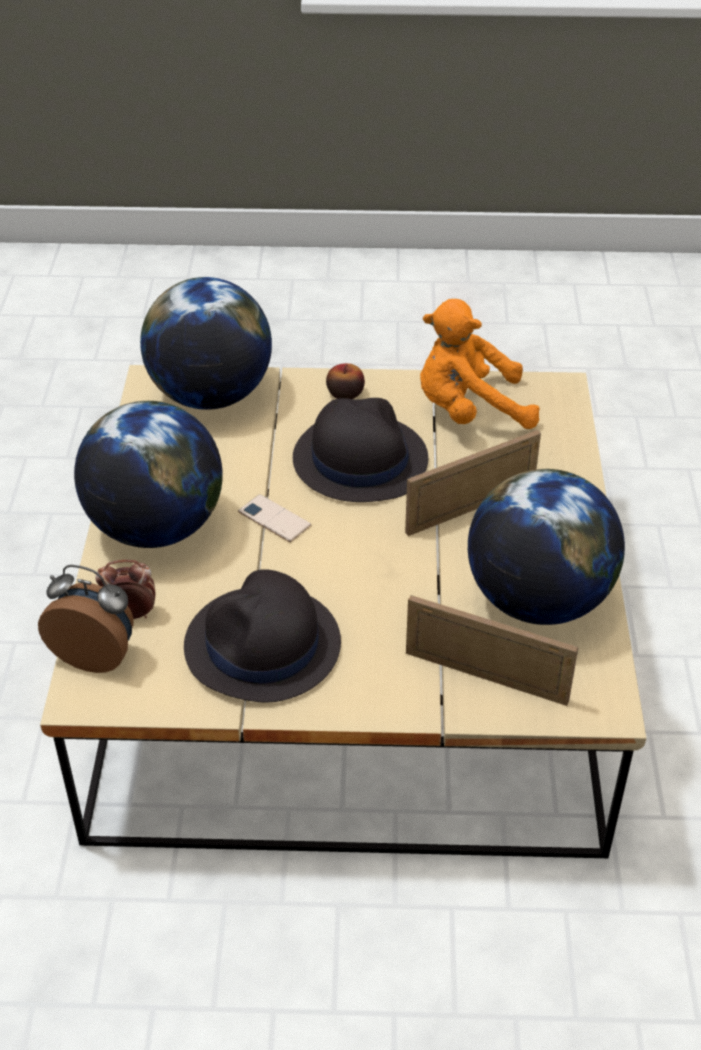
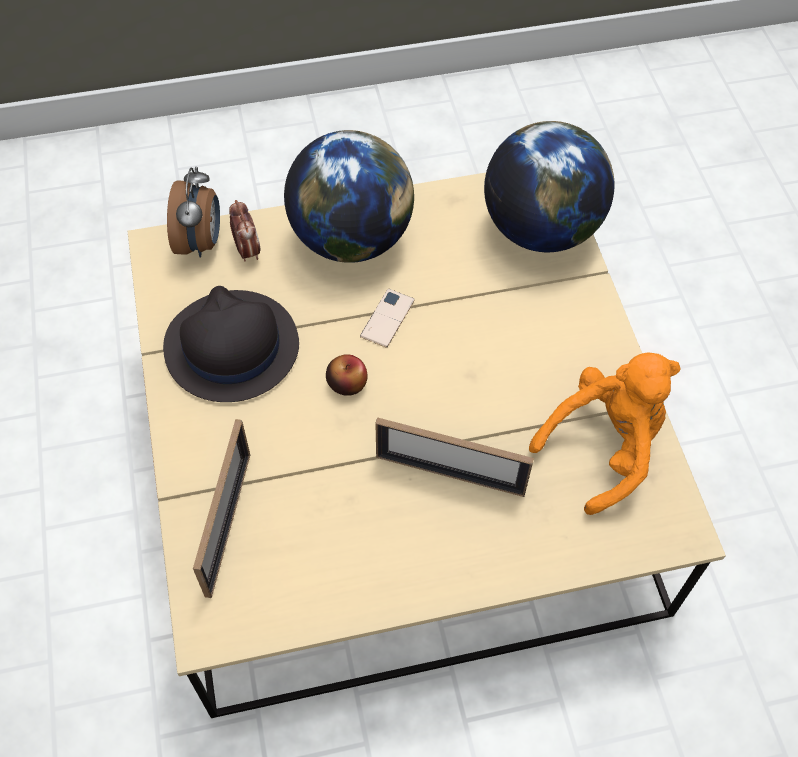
camera: 75 degrees right, 15 degrees up
black hat [293,398,428,502] -> none
apple [326,363,365,399] -> apple moved to [326,354,368,396]
picture frame [405,430,541,536] -> picture frame turned 150 degrees clockwise [375,417,534,497]
orange plush toy [420,299,540,429] -> orange plush toy turned 75 degrees clockwise [529,353,681,515]
globe [468,469,625,625] -> none

